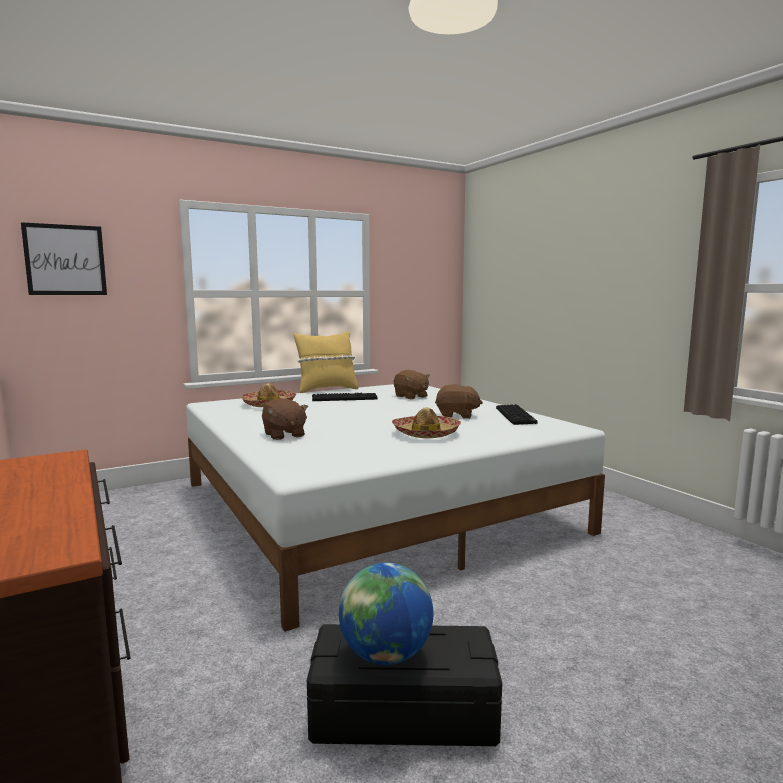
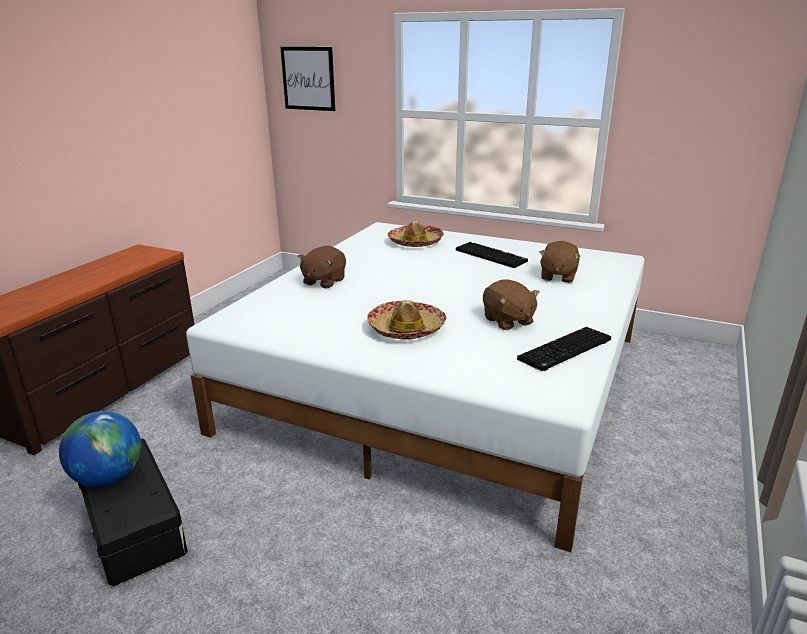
camera: 55 degrees right, 15 degrees up
yellow pillow [294,332,358,393] -> none

